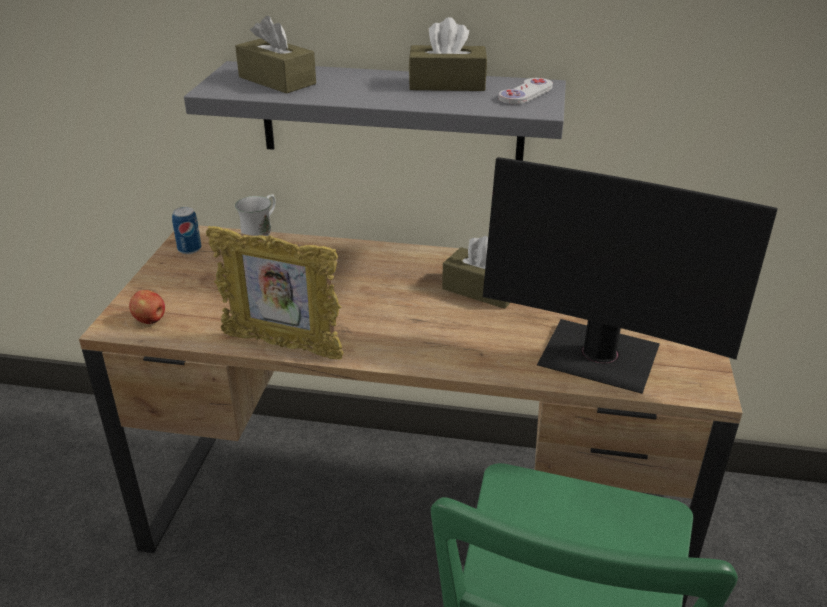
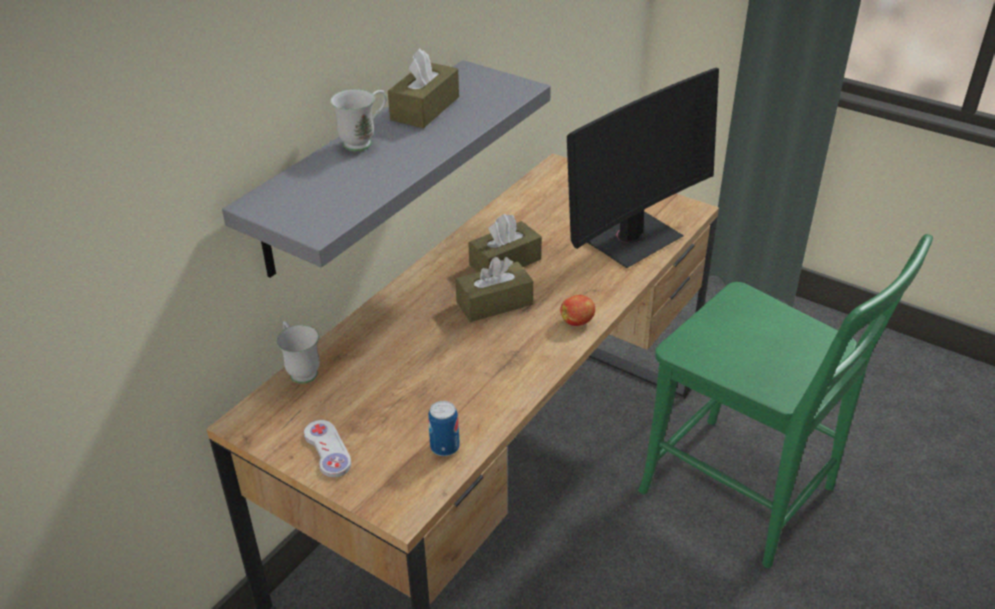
camera: 65 degrees left, 5 degrees up
apple [129,290,165,324] -> apple moved to [560,295,595,326]
can [172,207,201,254] -> can moved to [428,401,460,456]
picture frame [206,226,344,360] -> none
brown tissue box [235,16,316,94] -> brown tissue box moved to [455,257,533,322]
white game controller [499,78,553,104] -> white game controller moved to [304,420,351,477]
none -> white mug [330,89,386,151]

